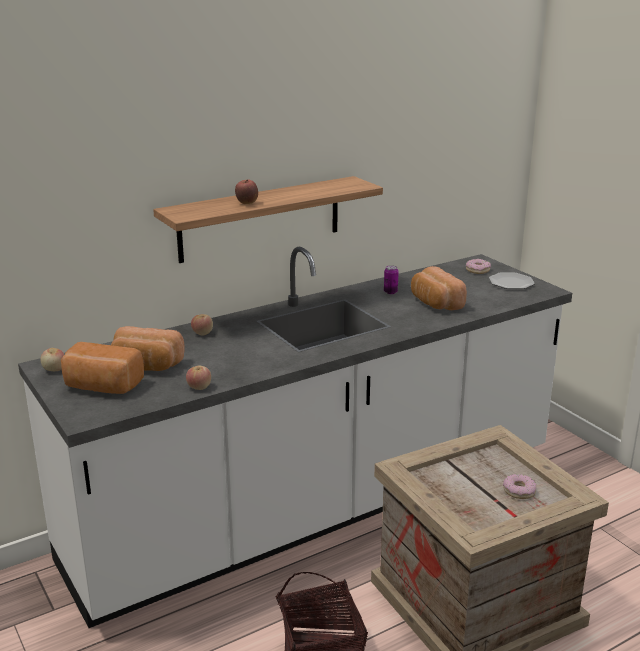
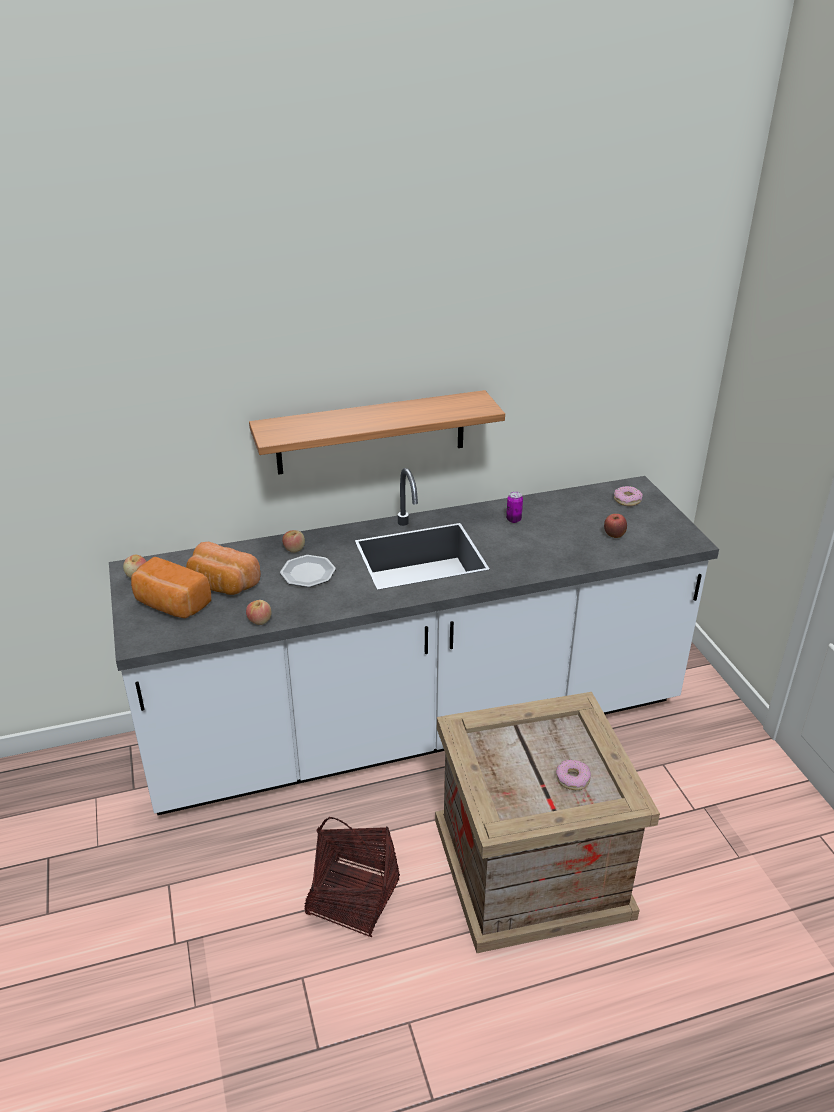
camera: 15 degrees right, 10 degrees up
apple [235,179,258,204] -> apple moved to [604,514,627,538]
bread [411,266,467,310] -> none
plate [489,273,535,289] -> plate moved to [280,555,336,587]

